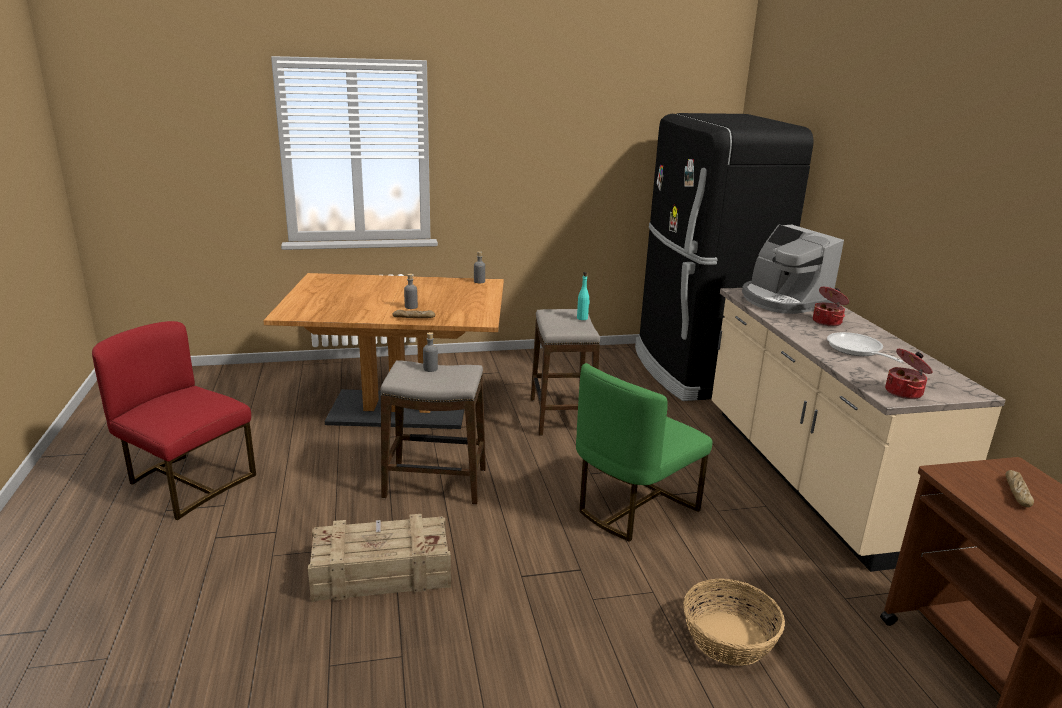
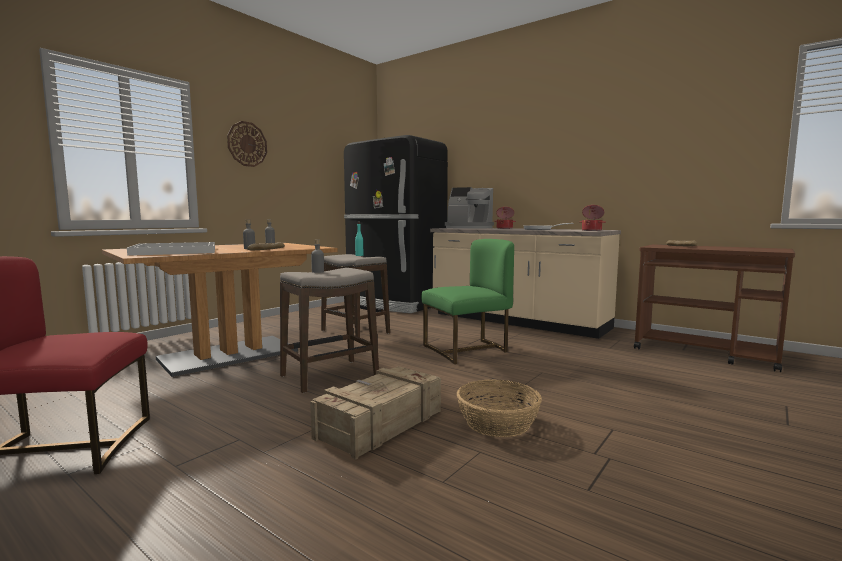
camera: 40 degrees left, 15 degrees down
green chair [576,363,712,542] -> green chair turned 120 degrees counterclockwise [421,239,514,364]
basket [683,578,785,666] -> basket moved to [457,379,542,437]
none -> white tray [127,242,215,256]
none -> wall clock [227,121,267,167]

